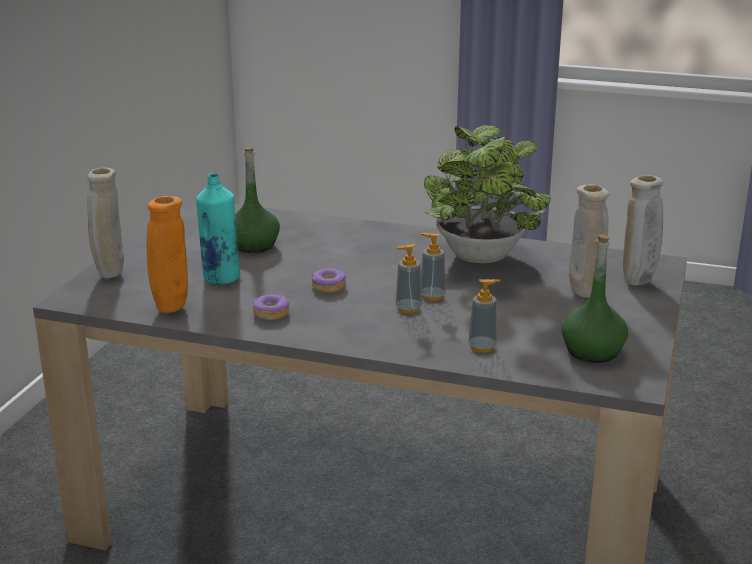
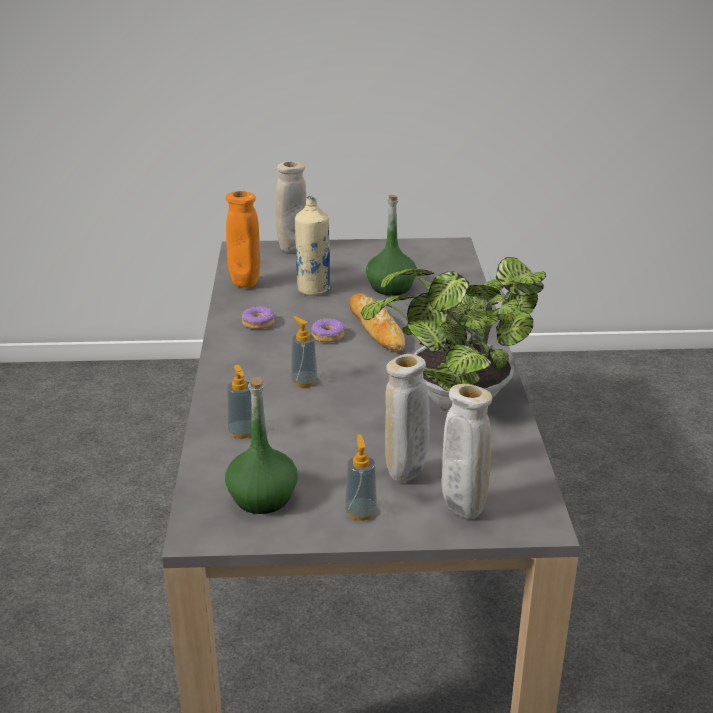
camera: 70 degrees right, 5 degrees up
turquoise bottle [196,173,241,284] -> beige bottle [295,195,330,296]
soap dispenser [421,233,446,301] -> soap dispenser moved to [345,434,377,521]
none -> bread [350,293,405,352]

